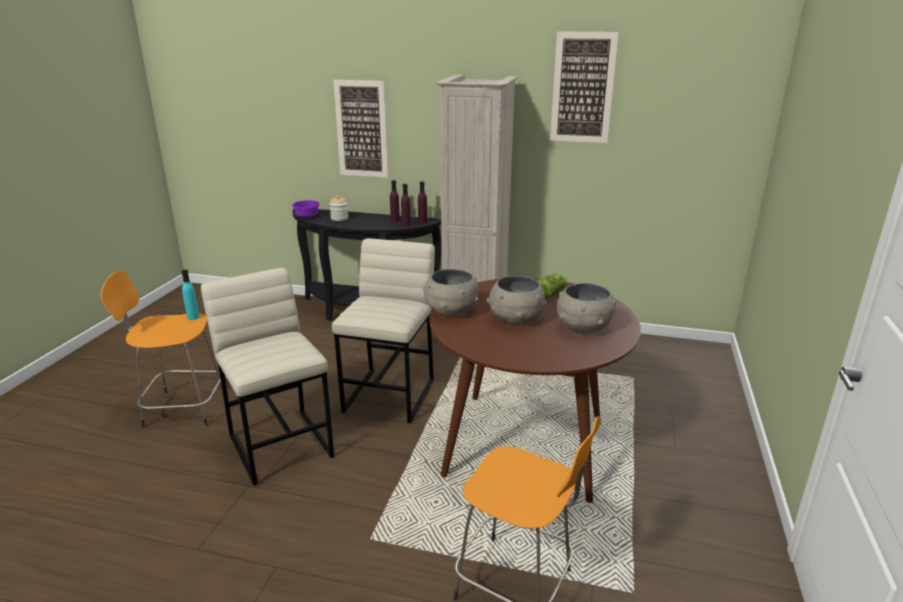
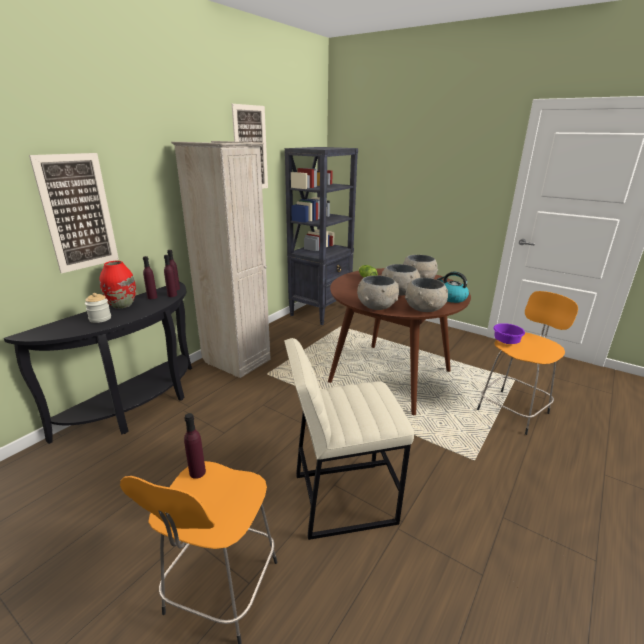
camera: 70 degrees left, 0 degrees up
turquoise bottle [182,269,200,320] -> purple bottle [184,413,206,479]
purple bowl [292,200,320,218] -> purple bowl moved to [493,323,525,344]
beige chair [332,238,435,423] -> none
none -> red vase [99,261,136,309]
none -> black bookcase [285,147,358,325]
none -> grey bowl [405,278,448,312]
none -> kettle [437,271,469,303]

